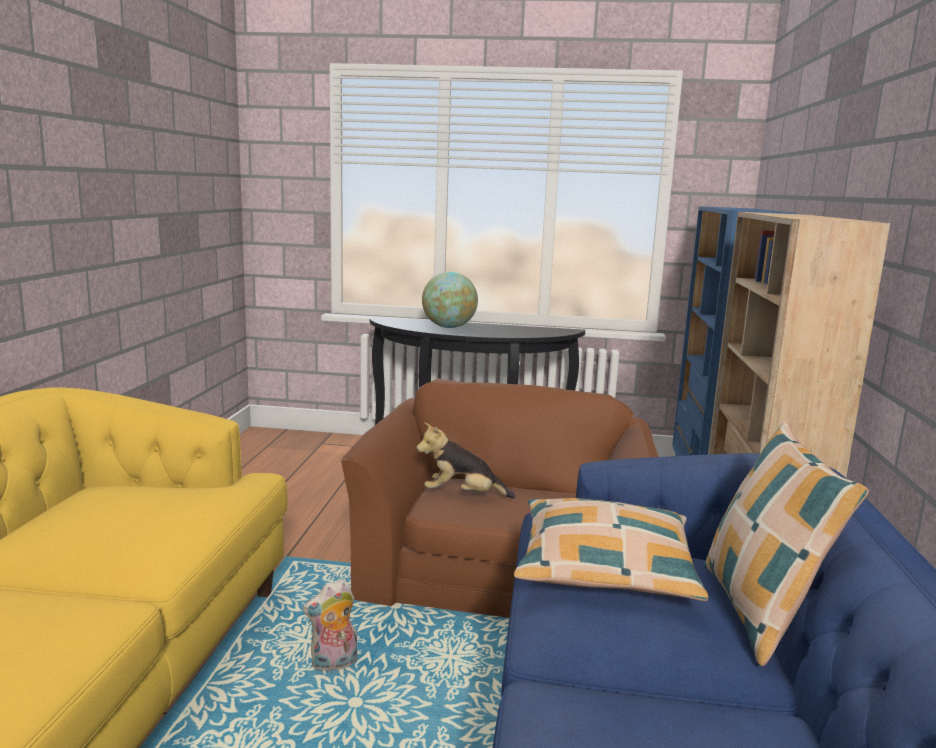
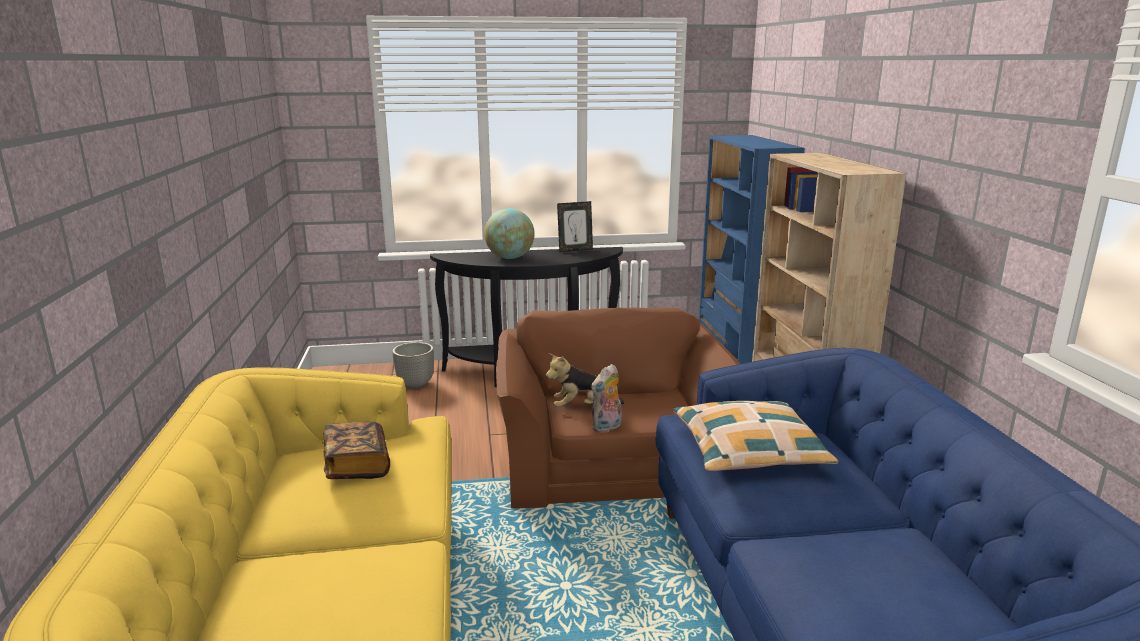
camera: 15 degrees left, 5 degrees up
plush toy [303,579,357,671] -> plush toy moved to [591,364,625,433]
pillow [704,421,869,666] -> none
none -> book [324,422,390,479]
none -> planter [392,342,434,389]
none -> picture frame [557,201,593,252]

